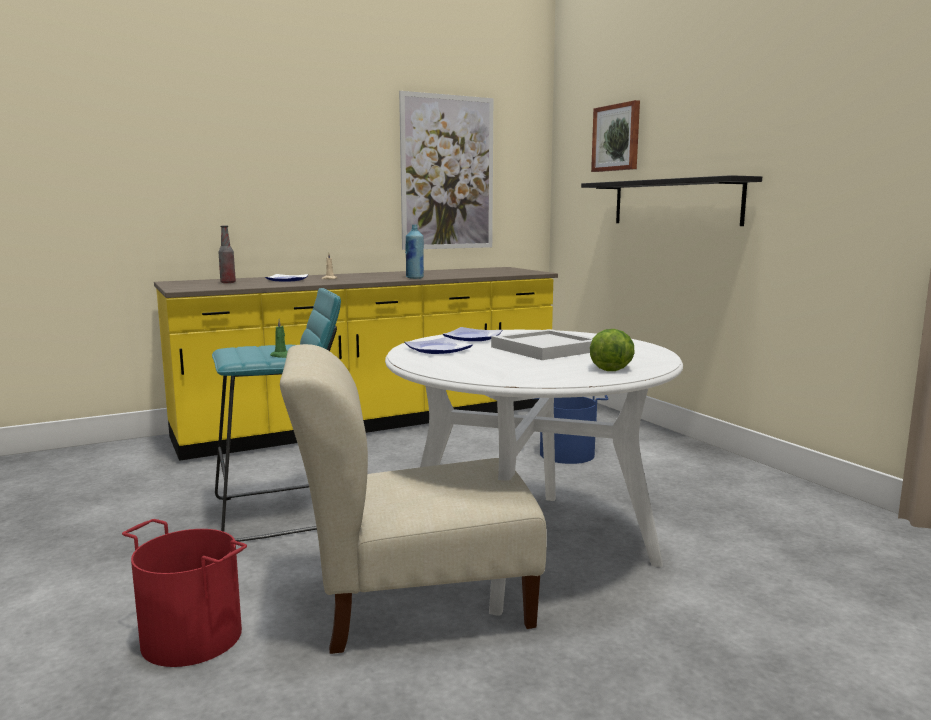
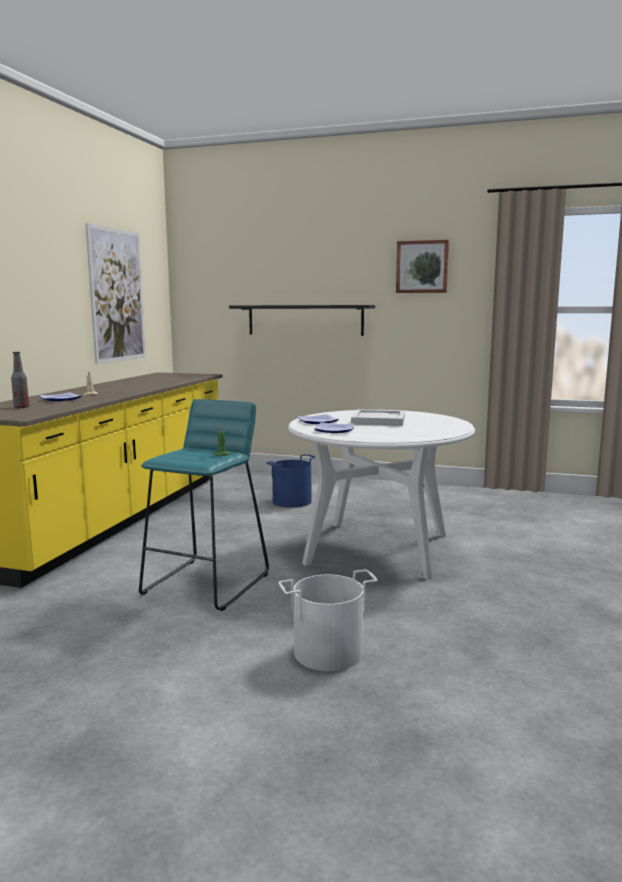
camera: 45 degrees left, 0 degrees up
red bucket [122,519,247,667] -> white bucket [278,570,378,671]
beige chair [280,344,547,654] -> none
blue bottle [405,225,424,279] -> none
lettuce [590,329,635,371] -> none
picture [591,100,640,172] -> picture moved to [396,240,449,293]

